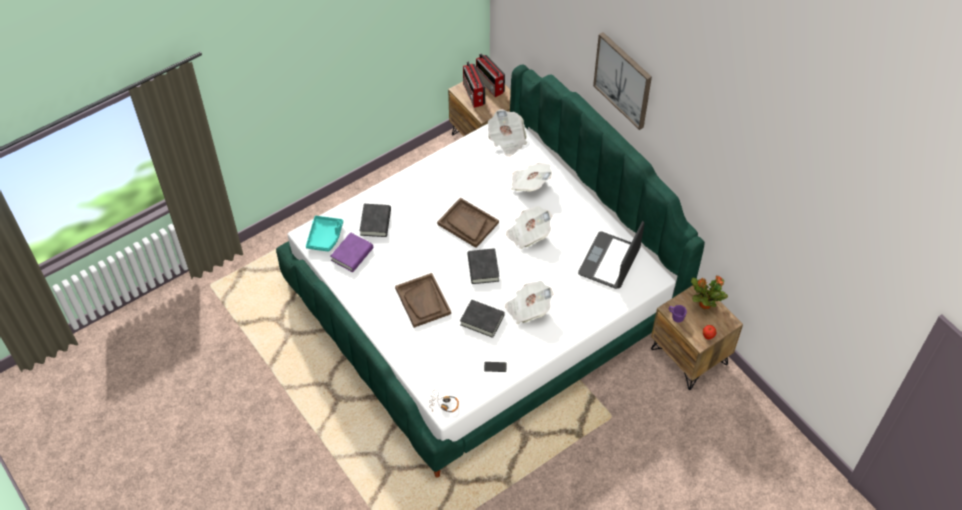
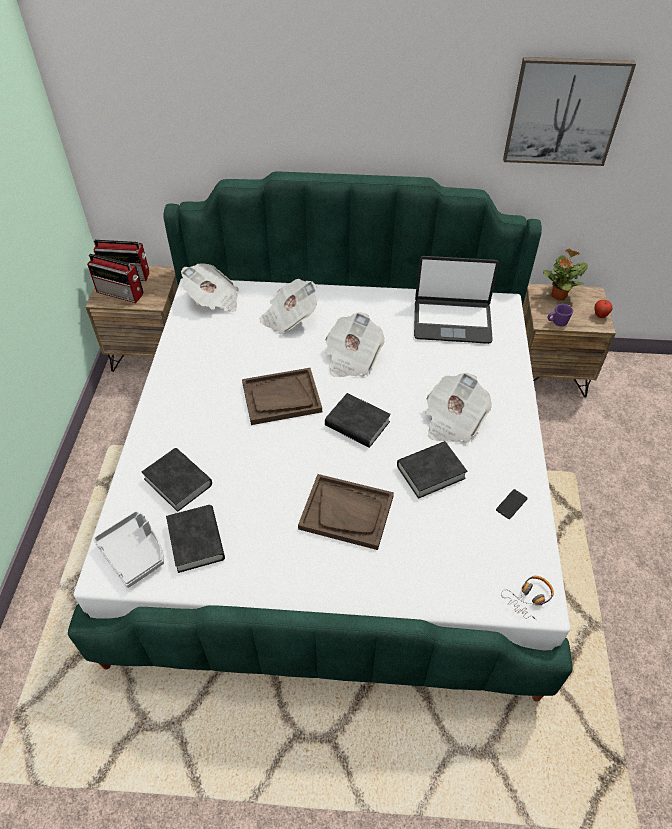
camera: 50 degrees left, 5 degrees down
turquoise tray [306,216,343,251] -> grey tray [93,511,164,588]
purple book [330,232,373,272] -> black book [166,505,225,573]
laptop [578,221,644,289] -> laptop turned 60 degrees counterclockwise [414,256,499,344]
picture [593,32,652,130] -> picture moved to [503,57,636,166]

